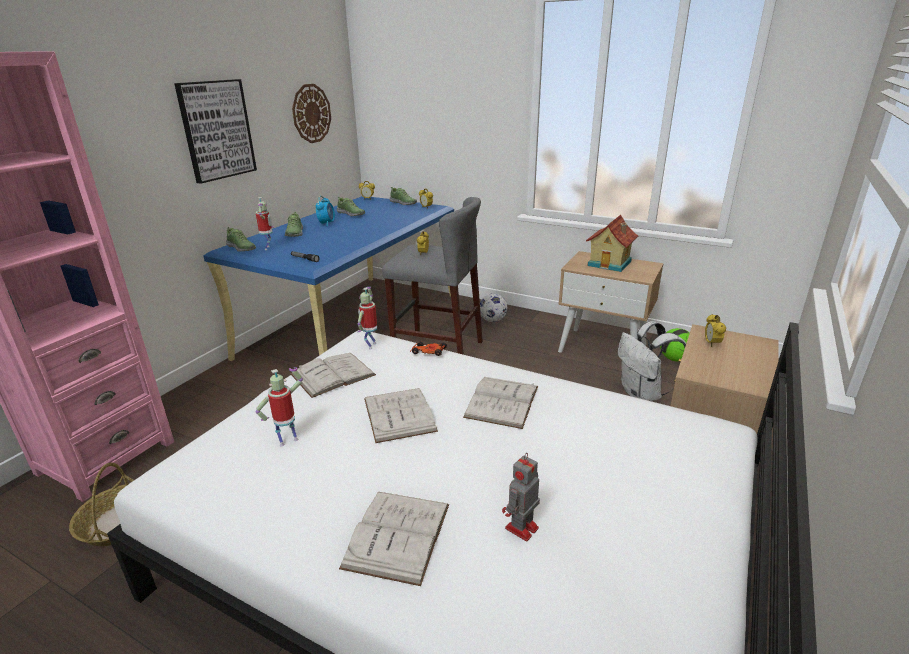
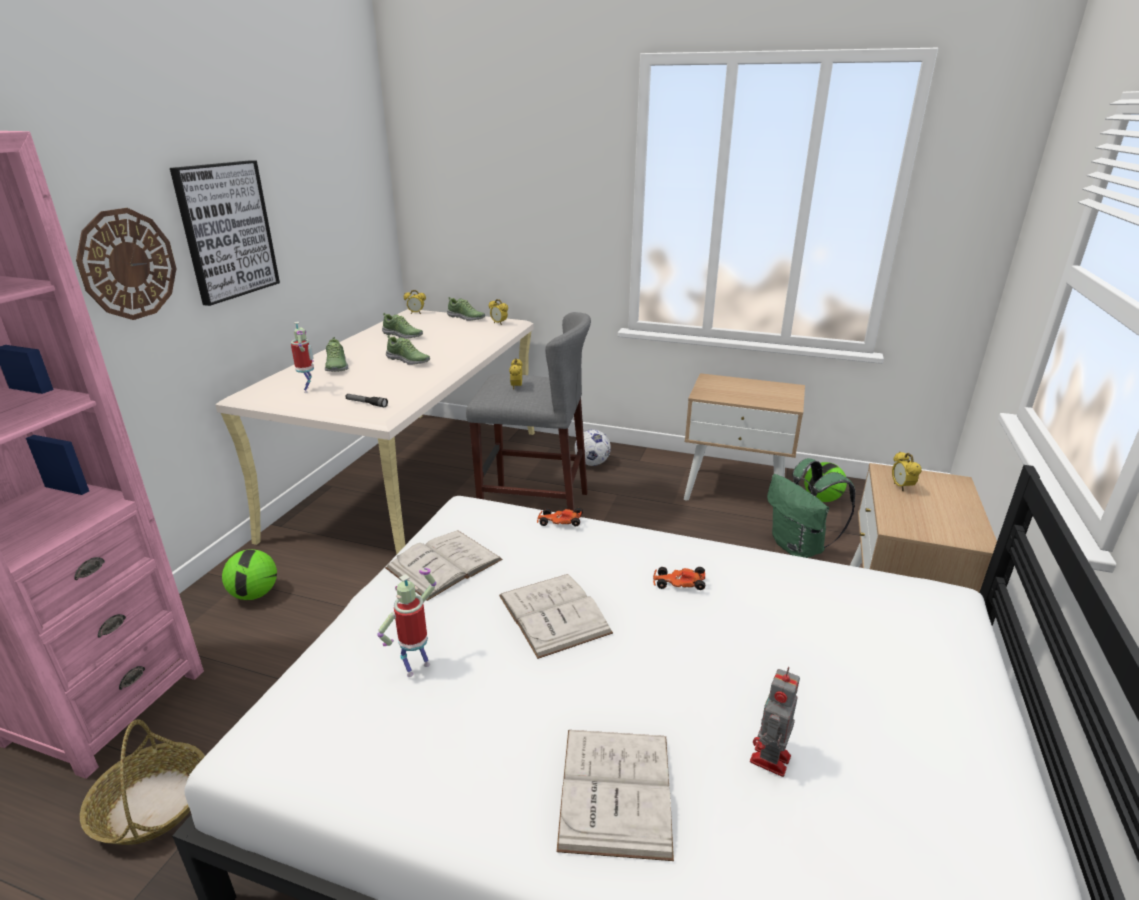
camera: 10 degrees left, 0 degrees up
blue desk [203,196,454,361] -> beige desk [215,309,535,554]
shoe [226,227,256,252] -> shoe moved to [386,335,430,365]
wall clock [292,84,331,143] -> wall clock moved to [76,208,177,320]
alarm clock [316,196,335,226] -> none
toy robot [357,287,377,350] -> none
white book [463,377,538,429] -> toy car [653,567,705,590]
toy house [586,215,638,272] -> none
white backpack [618,321,686,401] -> green backpack [767,458,855,558]
none -> football [222,549,277,600]

